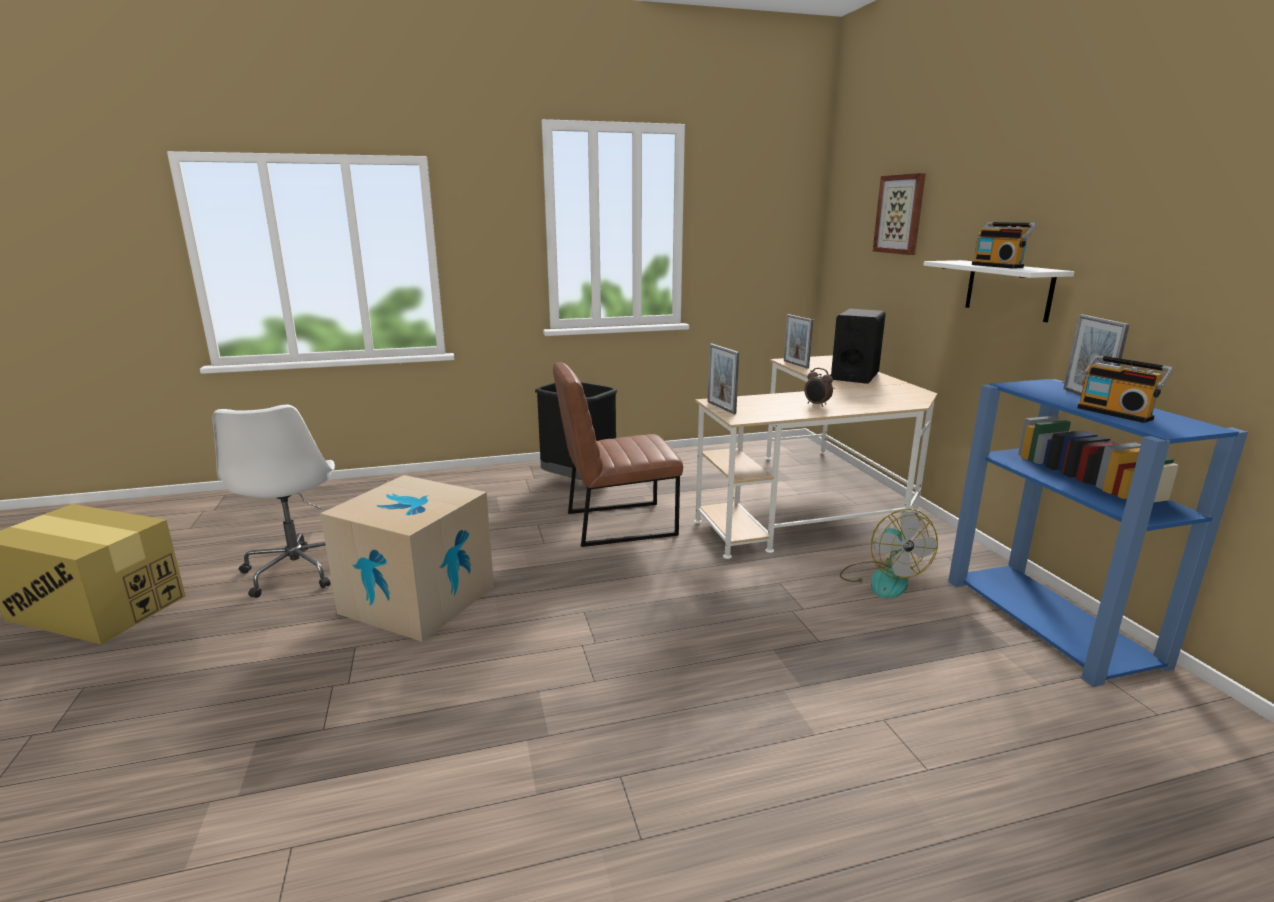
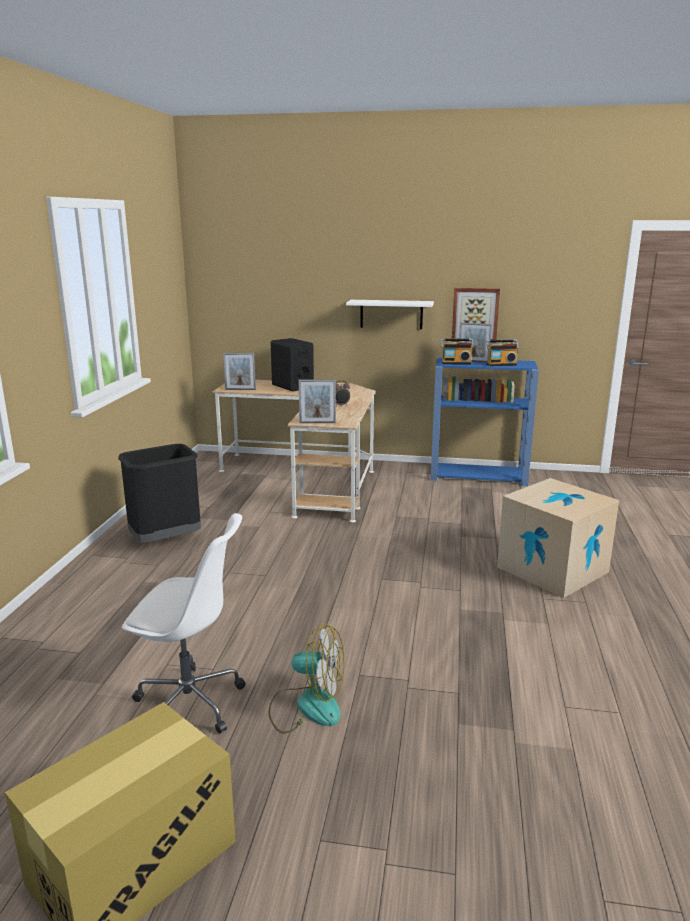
camera: 65 degrees left, 0 degrees up
cardboard box [320,475,494,642] -> cardboard box moved to [497,478,619,598]
brown chair [553,362,683,547] -> none
fan [840,509,938,598] -> fan moved to [268,624,344,733]
picture [873,173,926,255] -> picture moved to [452,288,500,343]
radio [972,222,1037,269] -> radio moved to [441,339,474,364]

